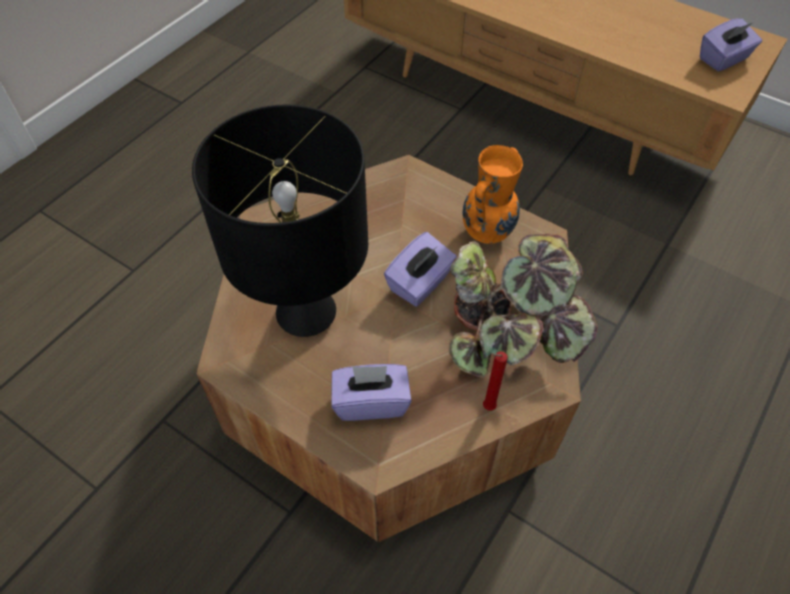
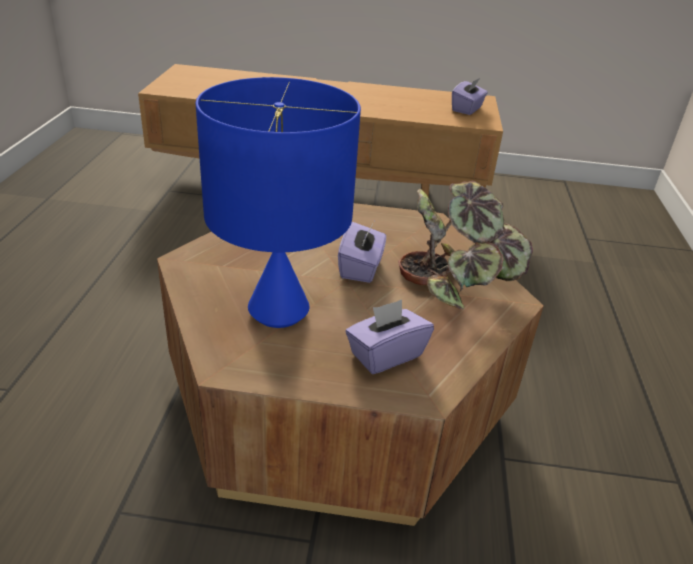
camera: 30 degrees left, 20 degrees down
black table lamp [192,105,368,337] -> blue table lamp [196,77,361,328]
orange vase [463,145,523,245] -> none
red candle [483,352,508,411] -> none

